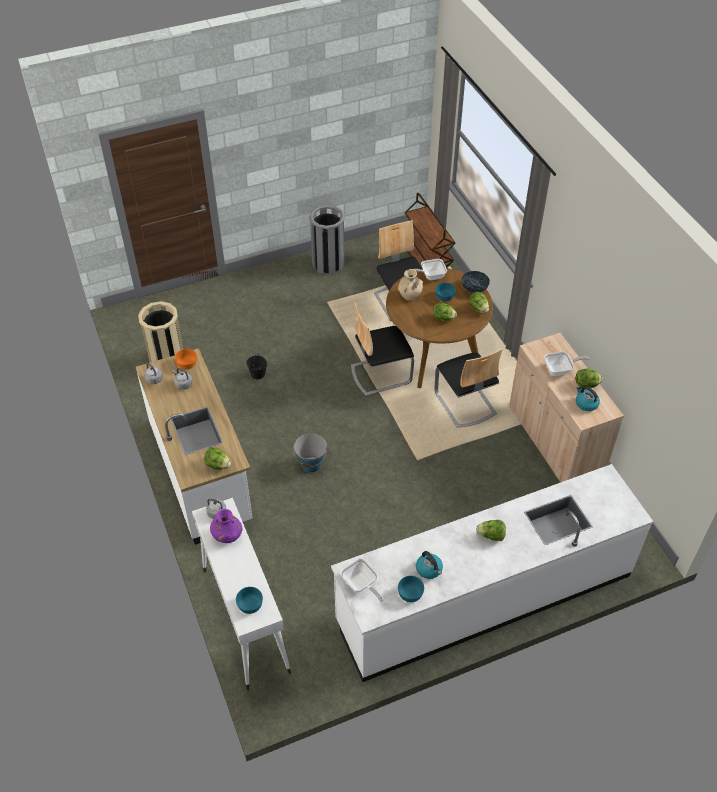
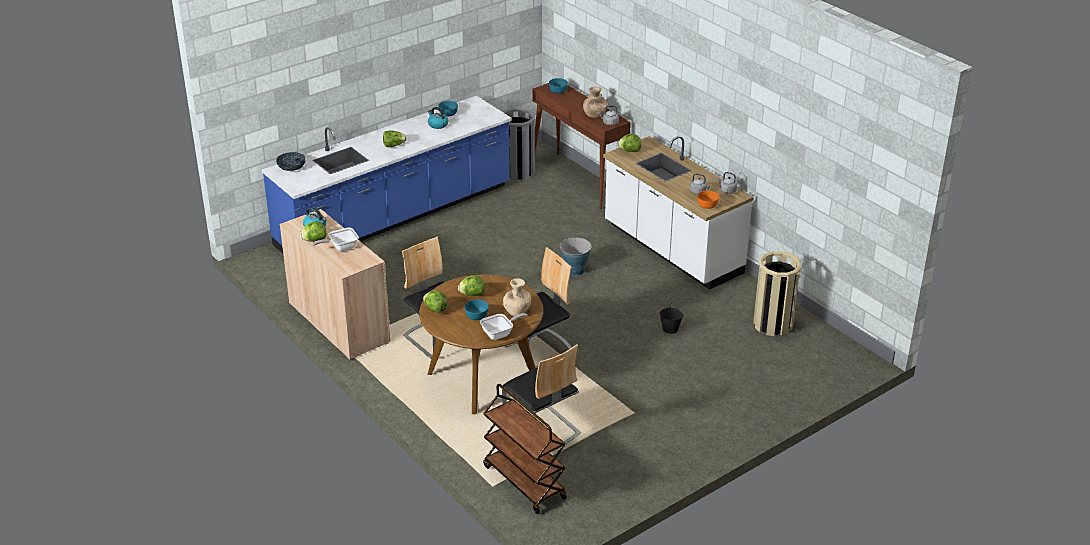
camera: 165 degrees right, 15 degrees down
white console table [192,498,291,690] -> brown console table [533,83,631,210]
purple vase [210,509,243,543] -> brown vase [583,86,607,118]
grey trash can [309,205,345,275] -> grey trash can moved to [503,108,535,181]
white counter [331,464,653,682] -> blue counter [262,96,512,254]
frying pan [341,558,384,602] -> none
bowl [461,271,490,293] -> bowl moved to [276,152,306,171]

